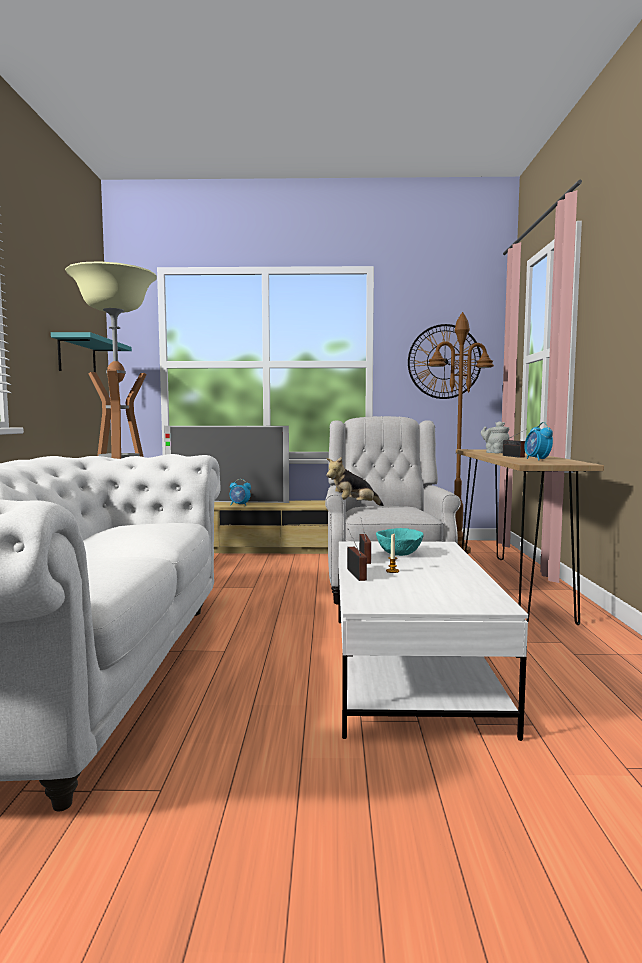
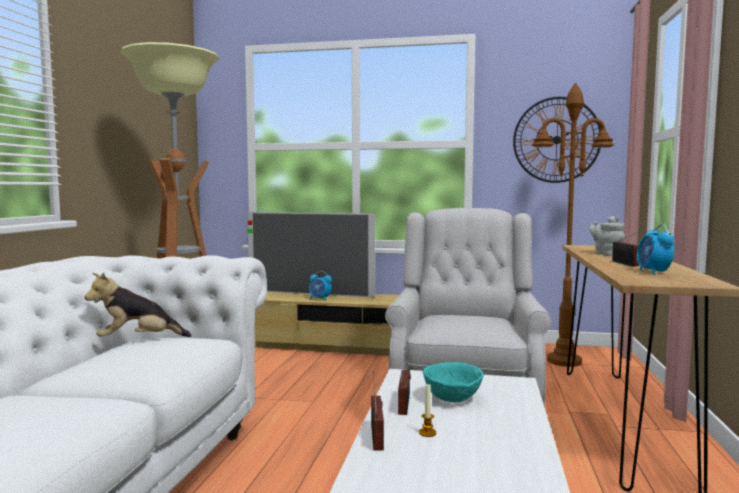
camera: 10 degrees right, 0 degrees up
turquoise shelf [51,332,132,372] -> none
plush toy [326,457,384,506] -> plush toy moved to [84,273,192,337]

